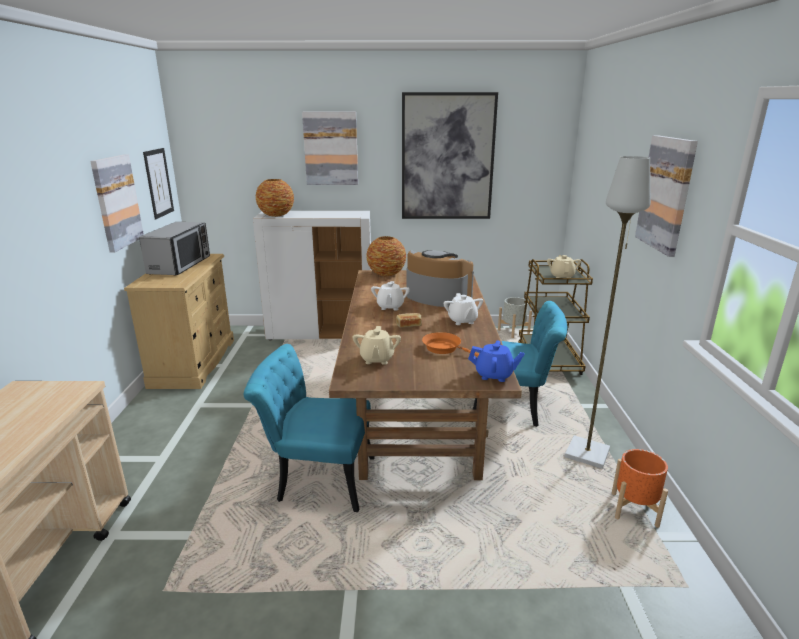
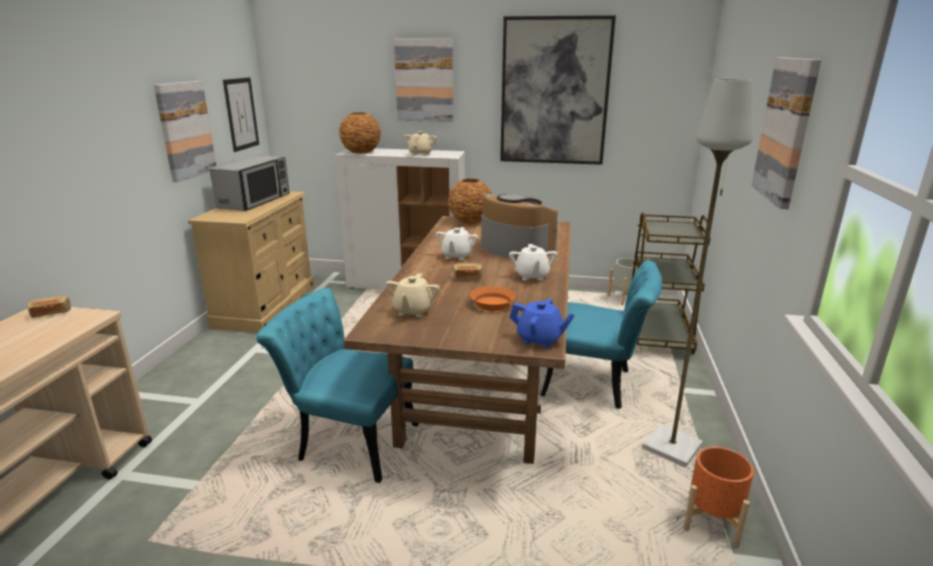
camera: 10 degrees right, 0 degrees up
beige teapot [547,255,581,278] -> beige teapot moved to [404,131,437,156]
none -> bread [27,296,71,318]

